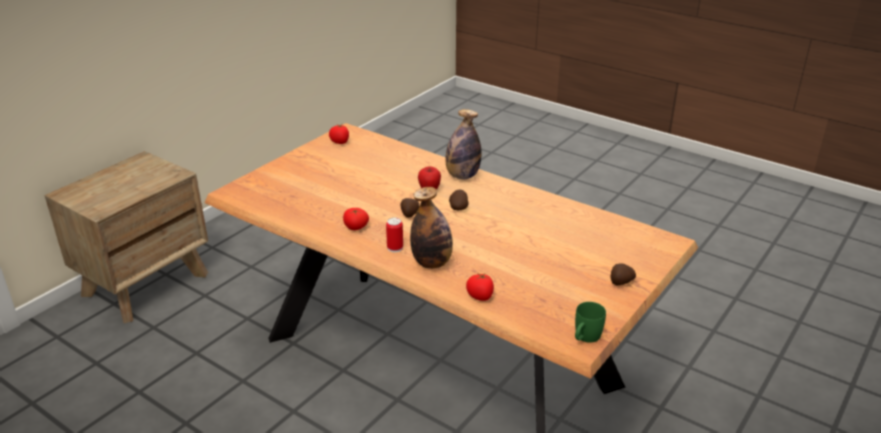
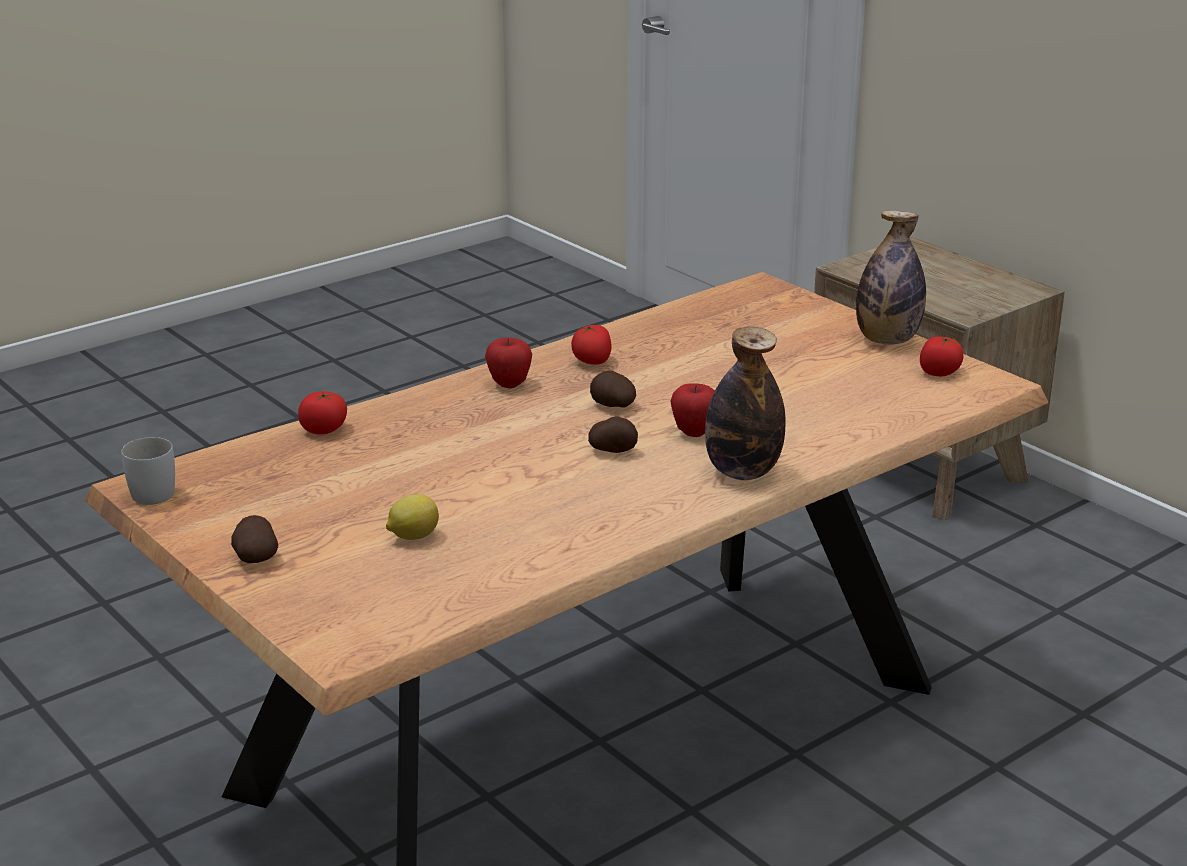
camera: 105 degrees right, 5 degrees down
can [386,217,403,252] -> apple [485,338,532,388]
bottle [410,187,453,269] -> bottle moved to [856,211,926,344]
green mug [575,302,606,343] -> white mug [121,437,175,505]
none -> lemon [386,494,439,540]

